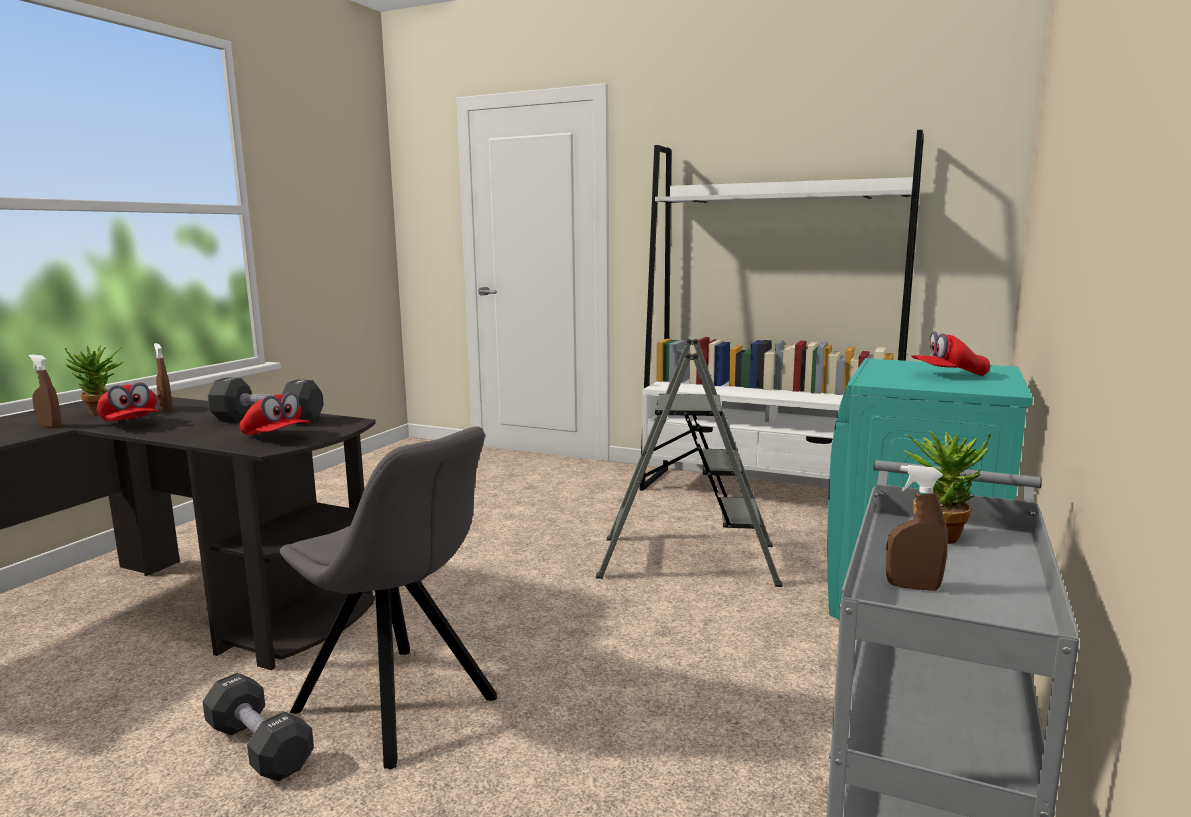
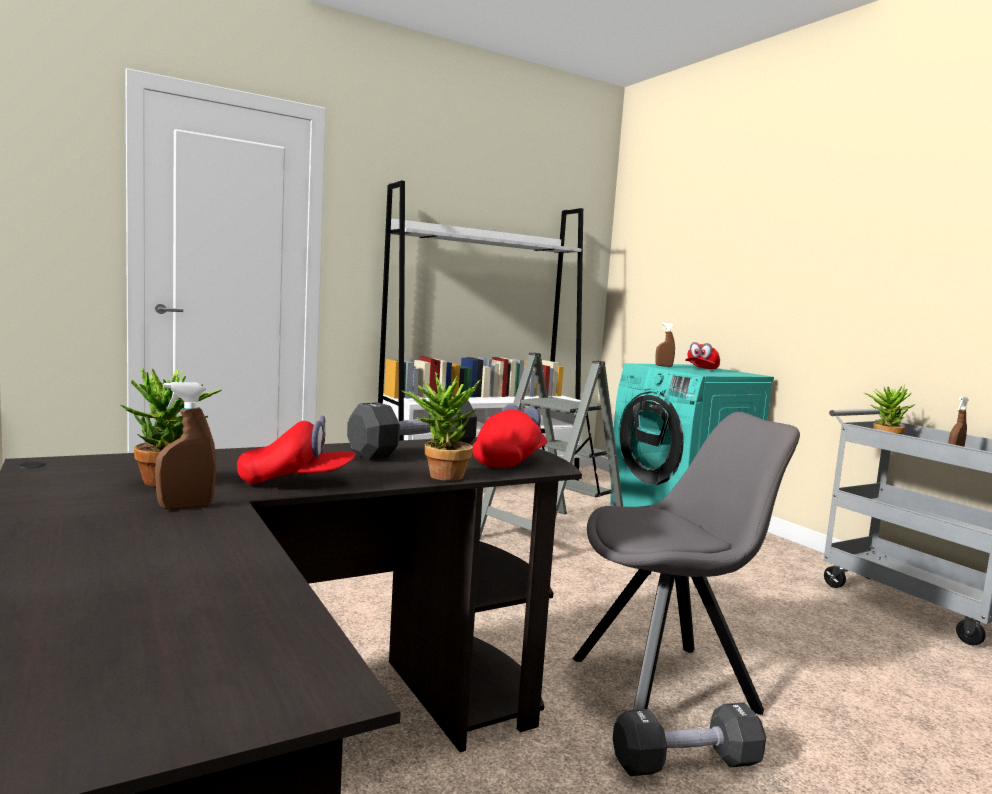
camera: 55 degrees left, 5 degrees down
brown spray bottle [154,343,173,411] -> brown spray bottle moved to [655,322,675,367]
red cap [240,392,311,435] -> red cap turned 45 degrees counterclockwise [472,404,547,468]
none -> potted plant [402,372,481,481]

